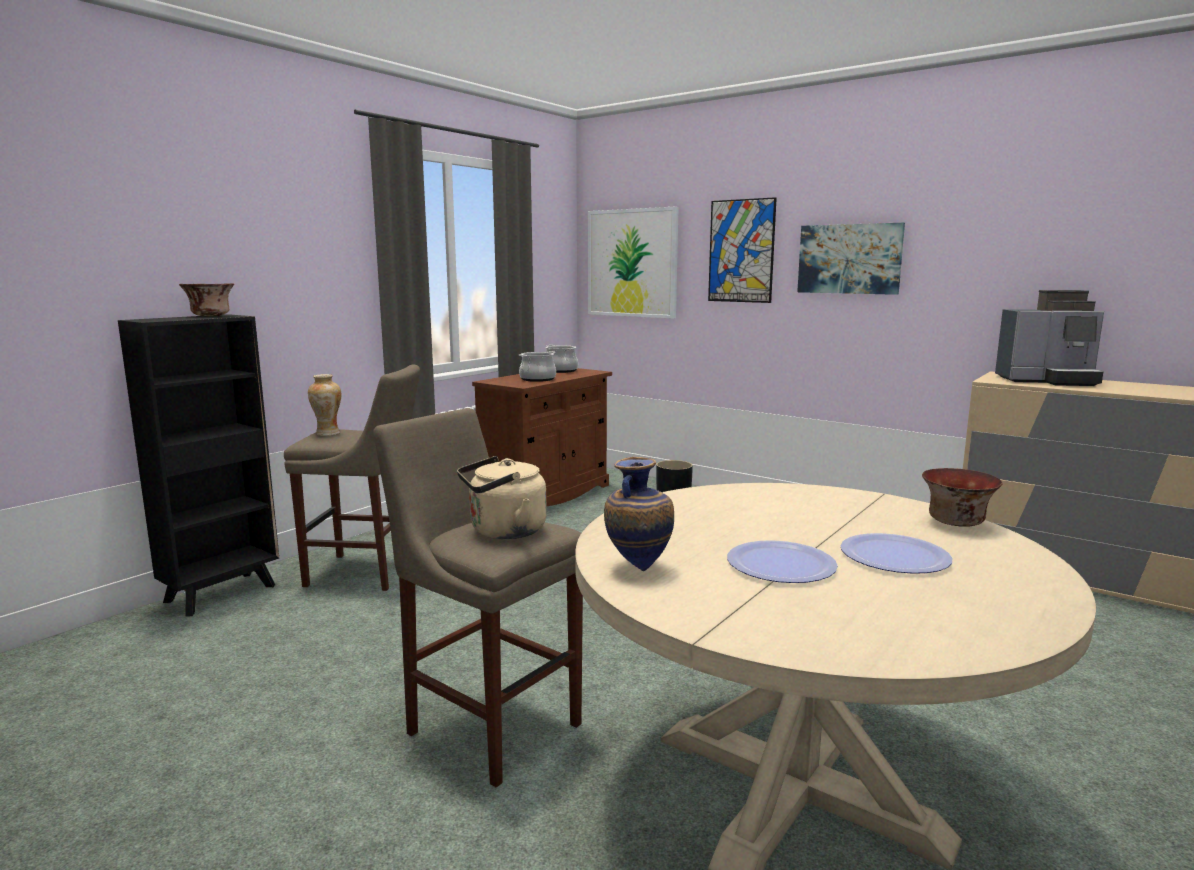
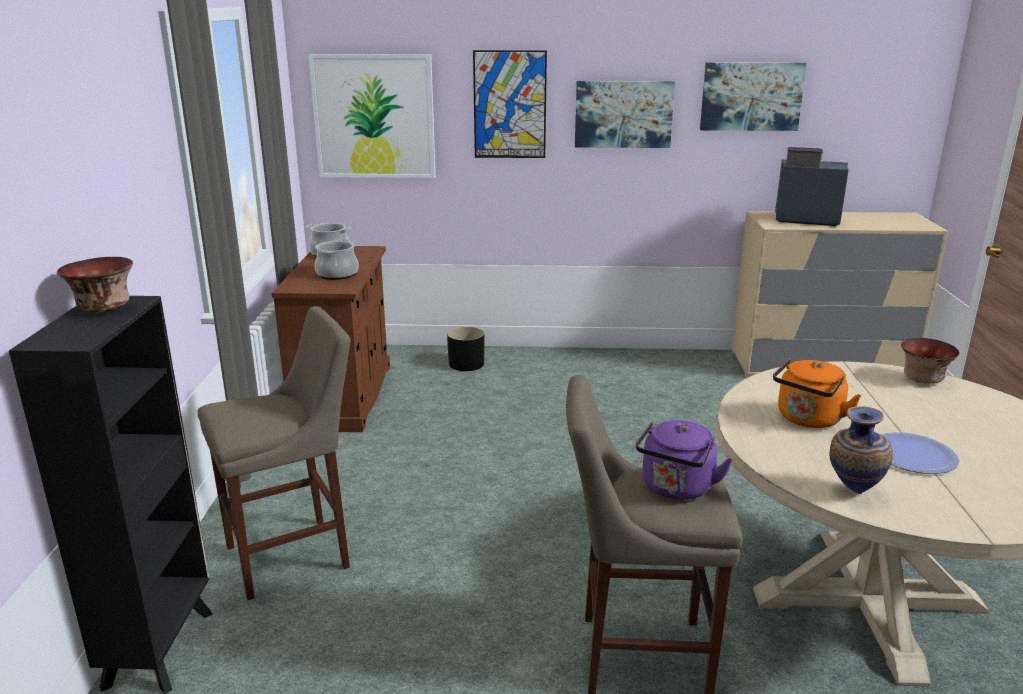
camera: 35 degrees left, 10 degrees up
vase [308,374,341,436] -> none
beige kettle [457,456,547,539] -> purple kettle [636,420,733,500]
plate [840,533,953,574] -> none
coffee machine [995,290,1104,386] -> coffee machine turned 135 degrees counterclockwise [775,147,849,226]
none -> picture [700,62,807,131]
none -> orange kettle [773,358,862,428]

